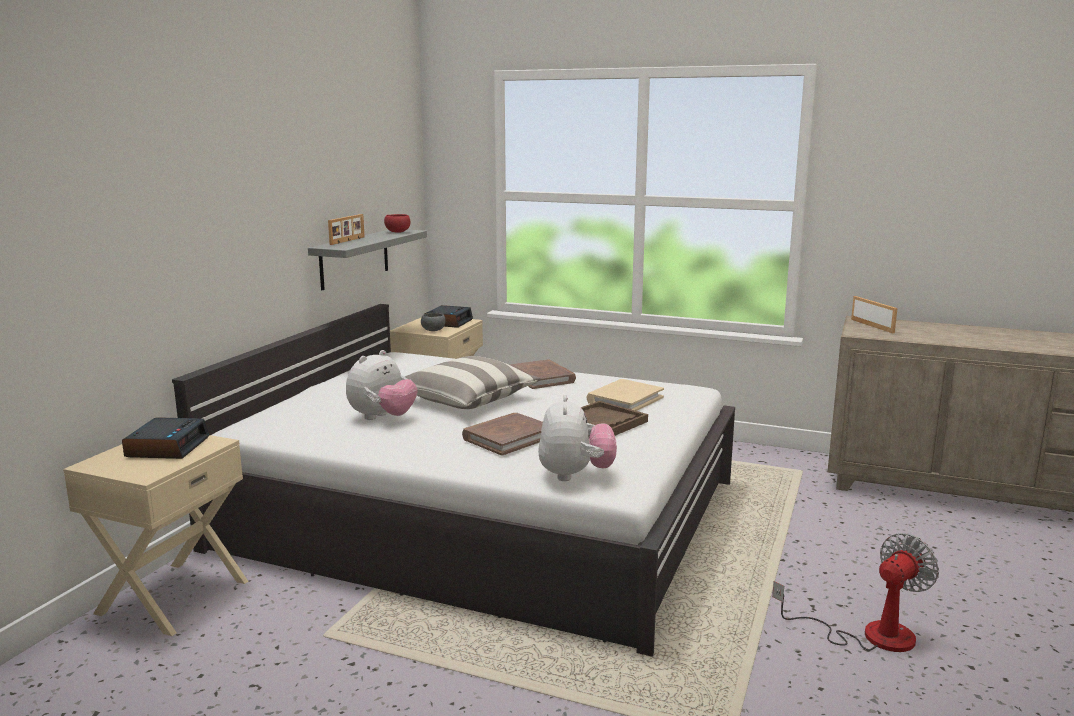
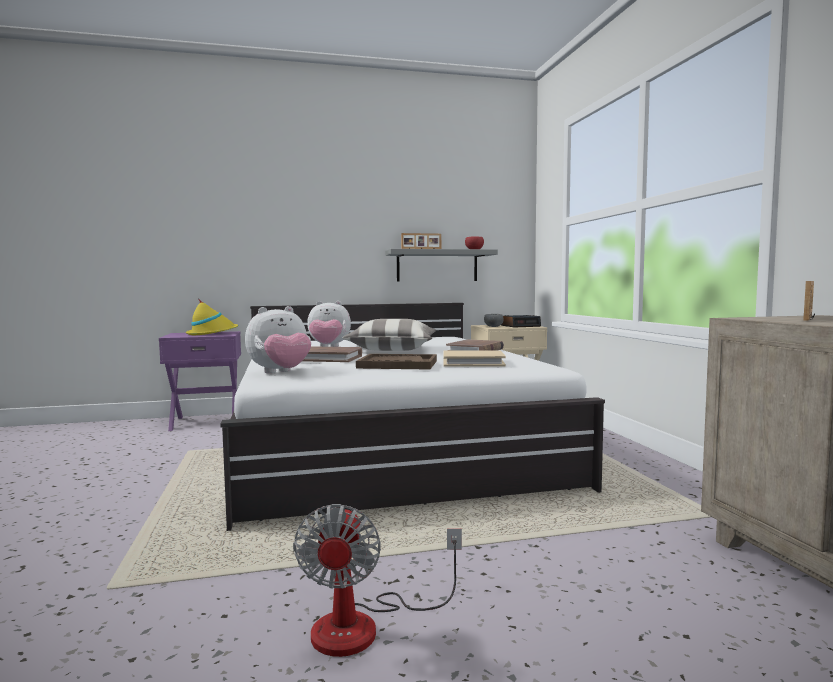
camera: 55 degrees right, 10 degrees down
beige nightstand [63,435,248,636] -> purple nightstand [159,331,241,431]
alarm clock [122,417,210,459] -> yellow hat [186,300,239,335]
fan [772,533,939,652] -> fan turned 75 degrees clockwise [293,504,462,657]

